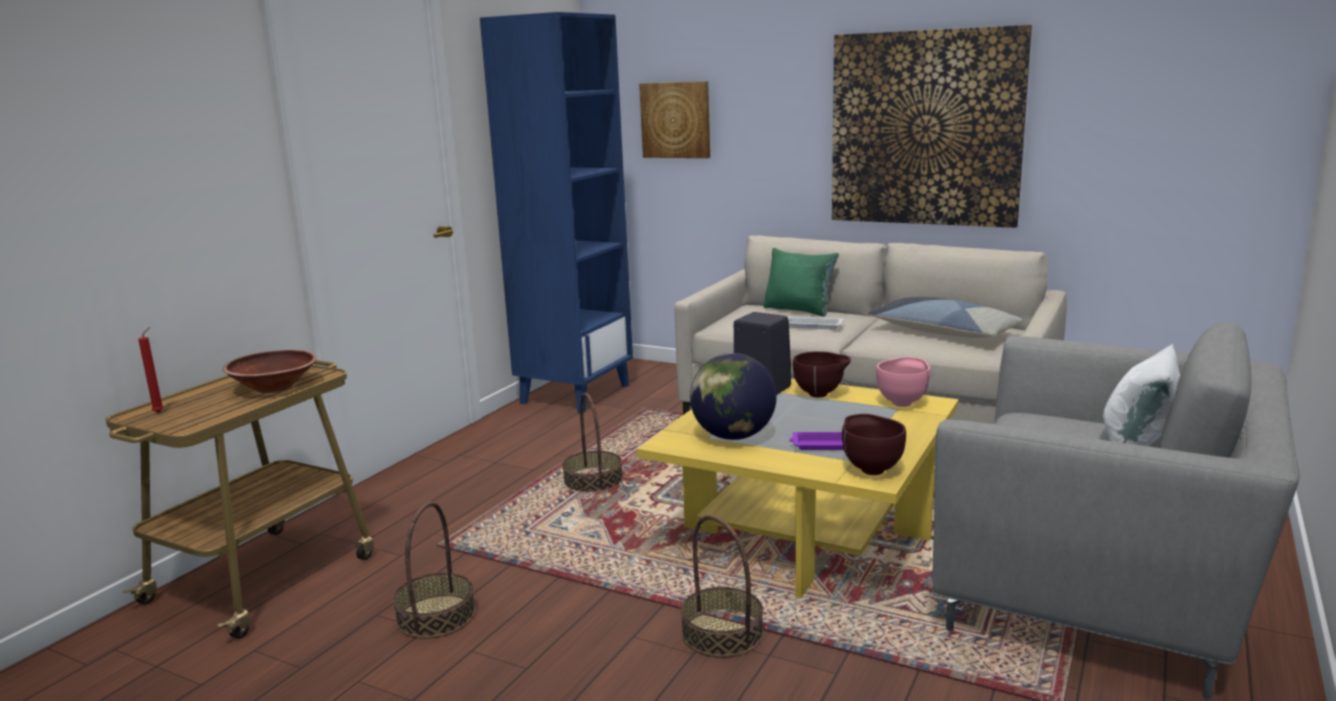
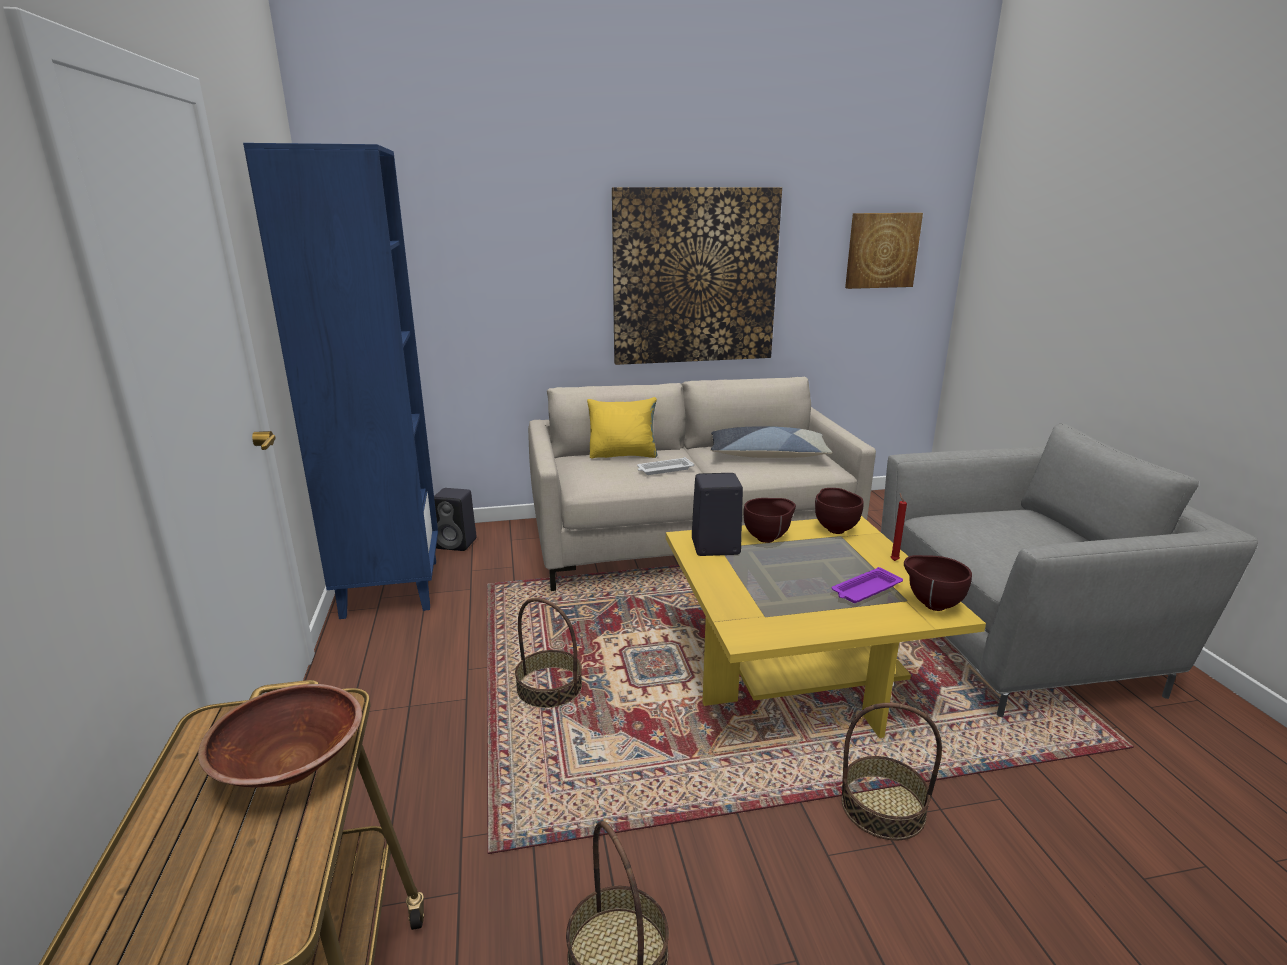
camera: 40 degrees left, 5 degrees up
red candle [138,327,164,413] -> red candle moved to [891,493,907,561]
picture [639,81,710,158] -> picture moved to [845,213,923,289]
globe [690,353,777,440] -> none
green pillow [763,248,839,317] -> yellow pillow [587,397,657,459]
pink bowl [876,357,931,407] -> brown bowl [815,488,864,534]
white pillow [1103,344,1180,446] -> none
none -> black speaker [434,488,477,551]

